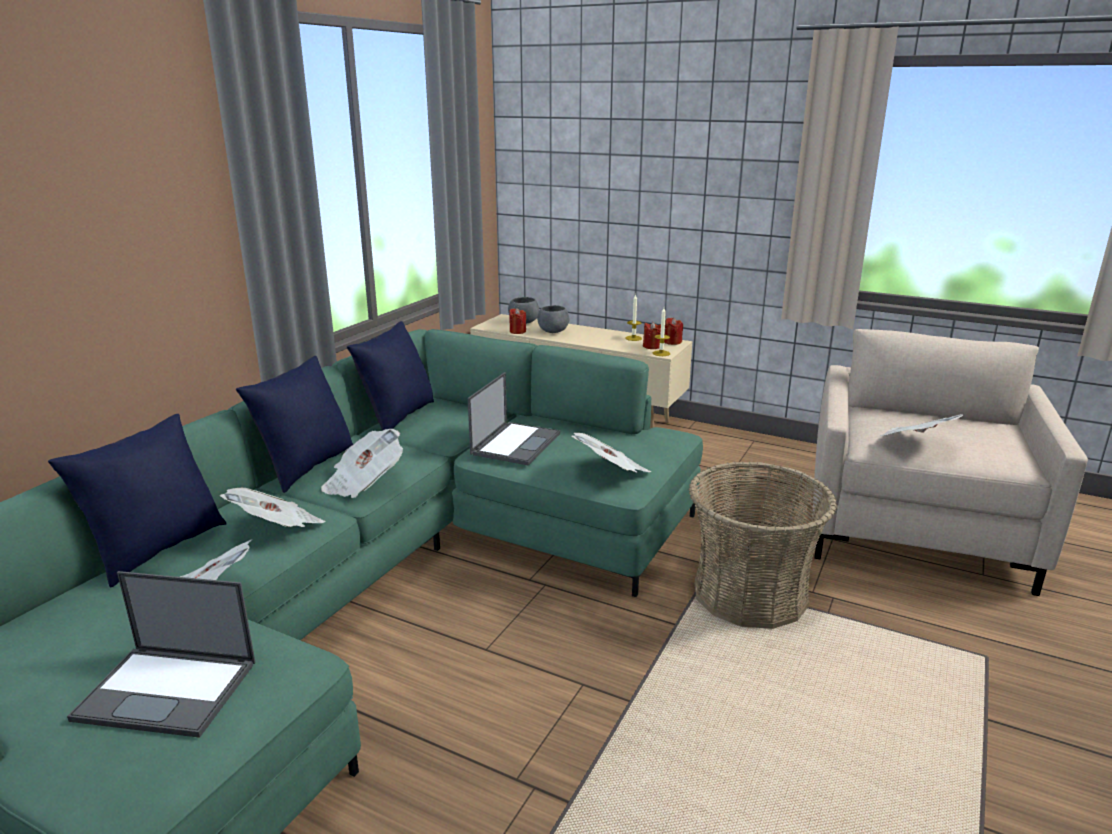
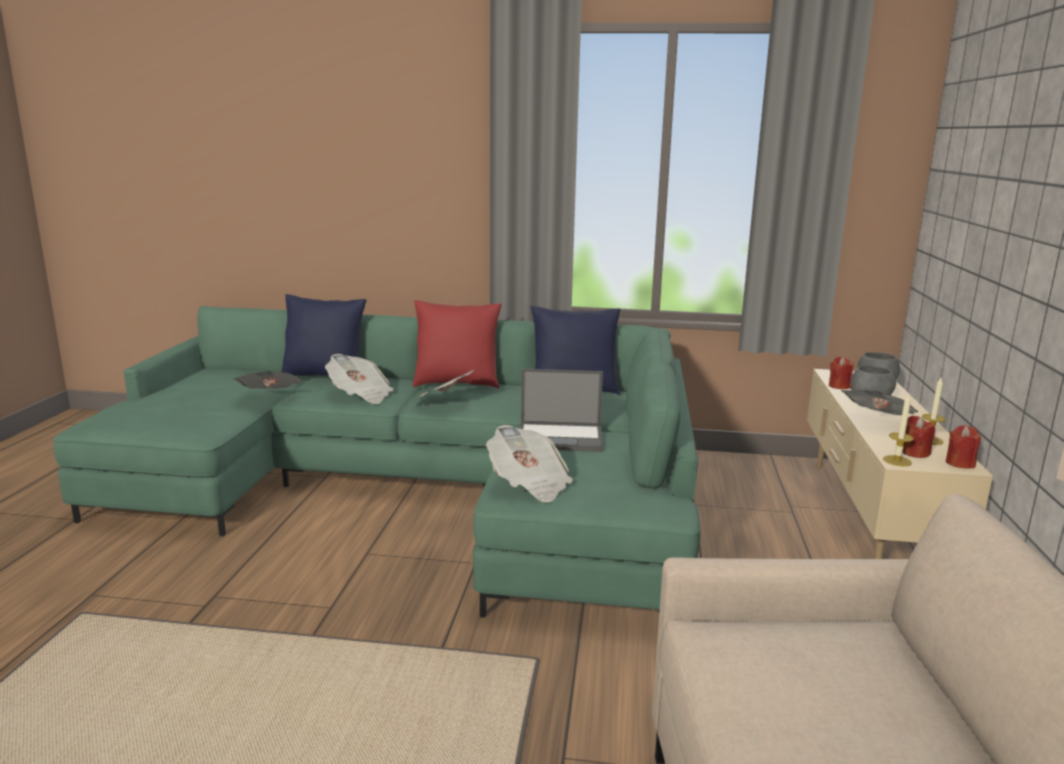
camera: 70 degrees right, 5 degrees down
laptop [67,571,256,738] -> none
blue pillow [236,356,353,493] -> red pillow [413,300,502,389]
basket [689,461,837,629] -> none
newspaper [880,414,963,436] -> newspaper moved to [842,390,918,415]

